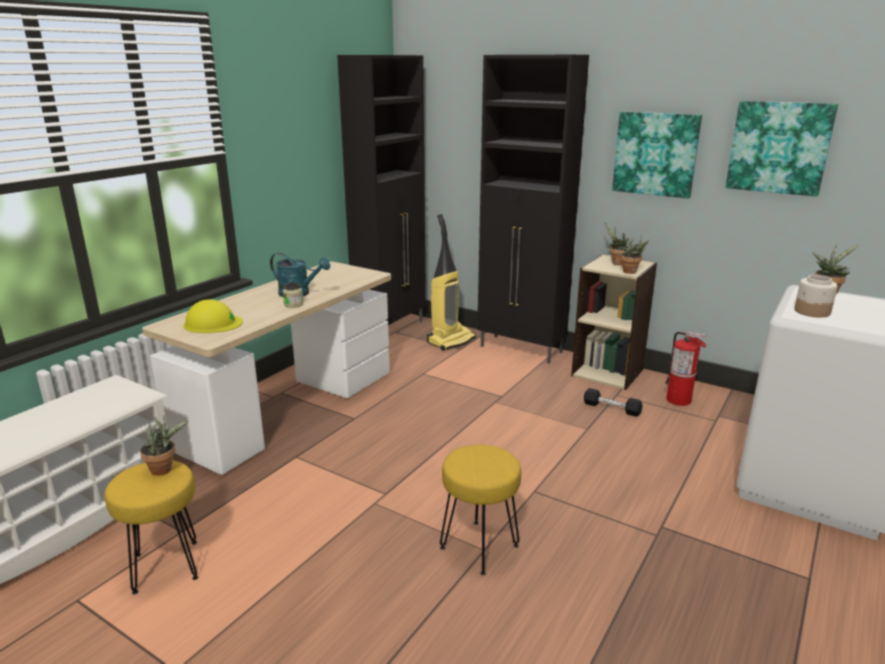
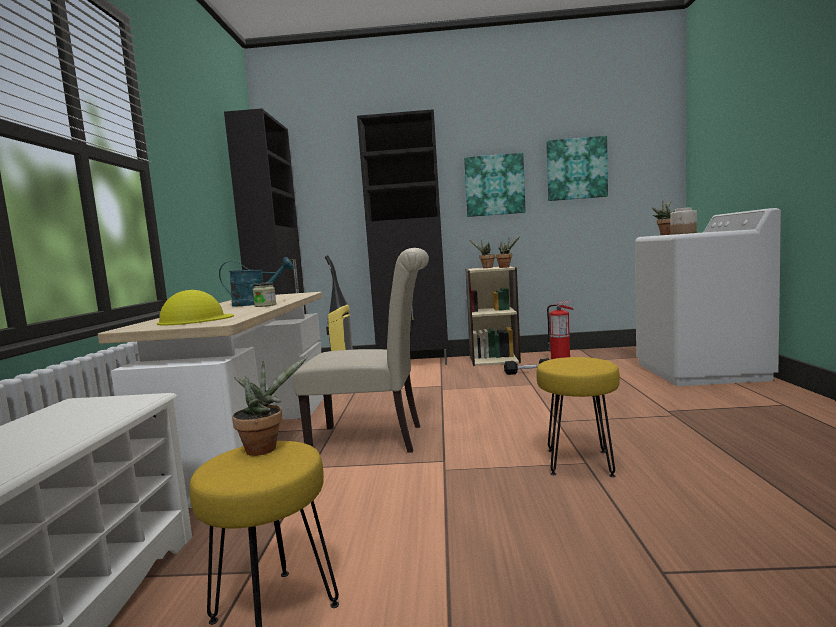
camera: 30 degrees left, 15 degrees down
none -> beige chair [293,248,429,452]

